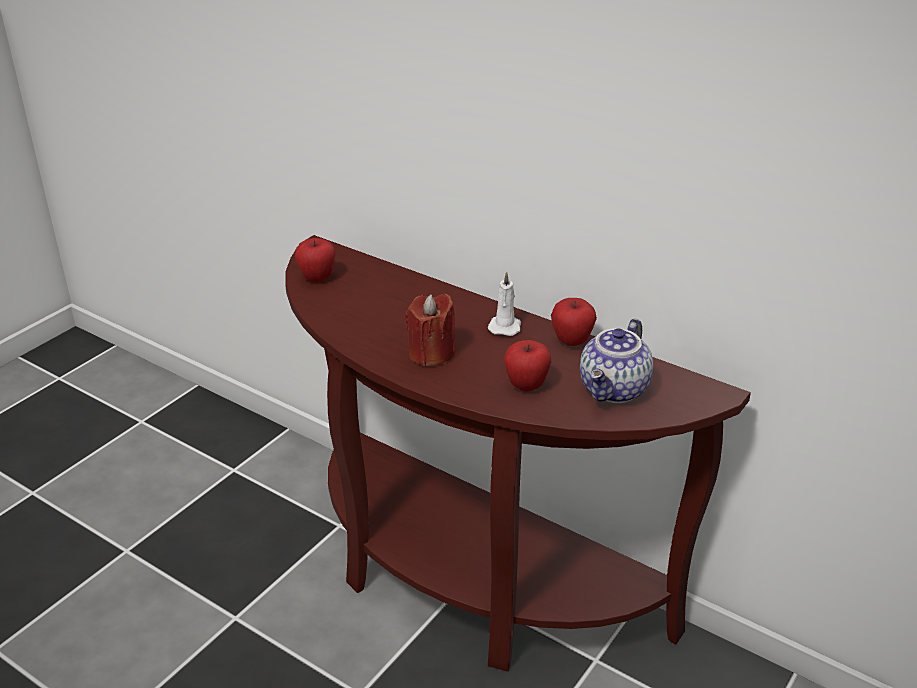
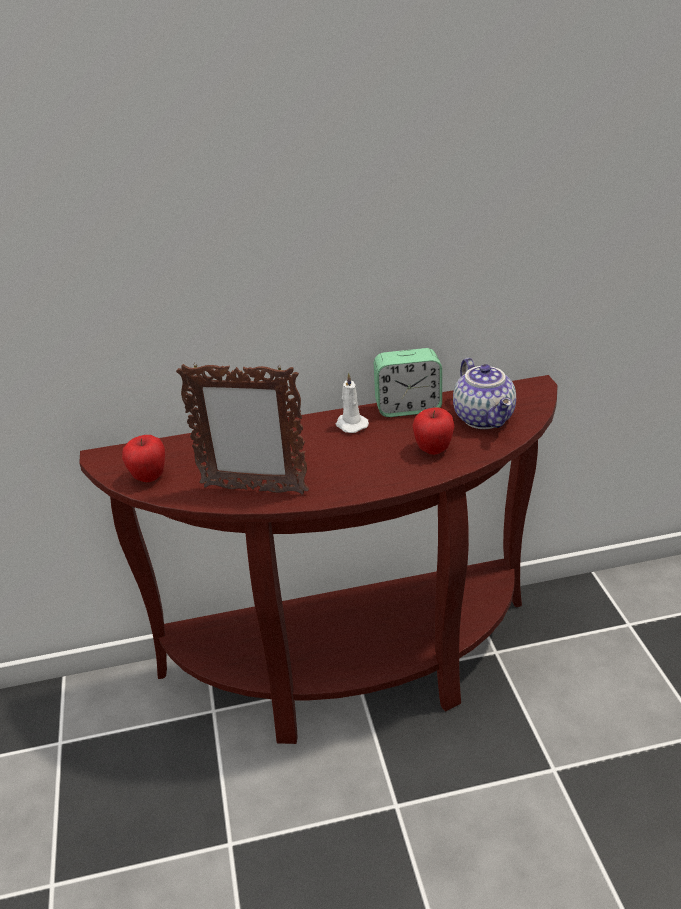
camera: 45 degrees left, 0 degrees up
red candle [405,294,456,367] -> none
apple [551,298,597,346] -> alarm clock [374,348,442,417]
none -> picture frame [176,363,309,495]

